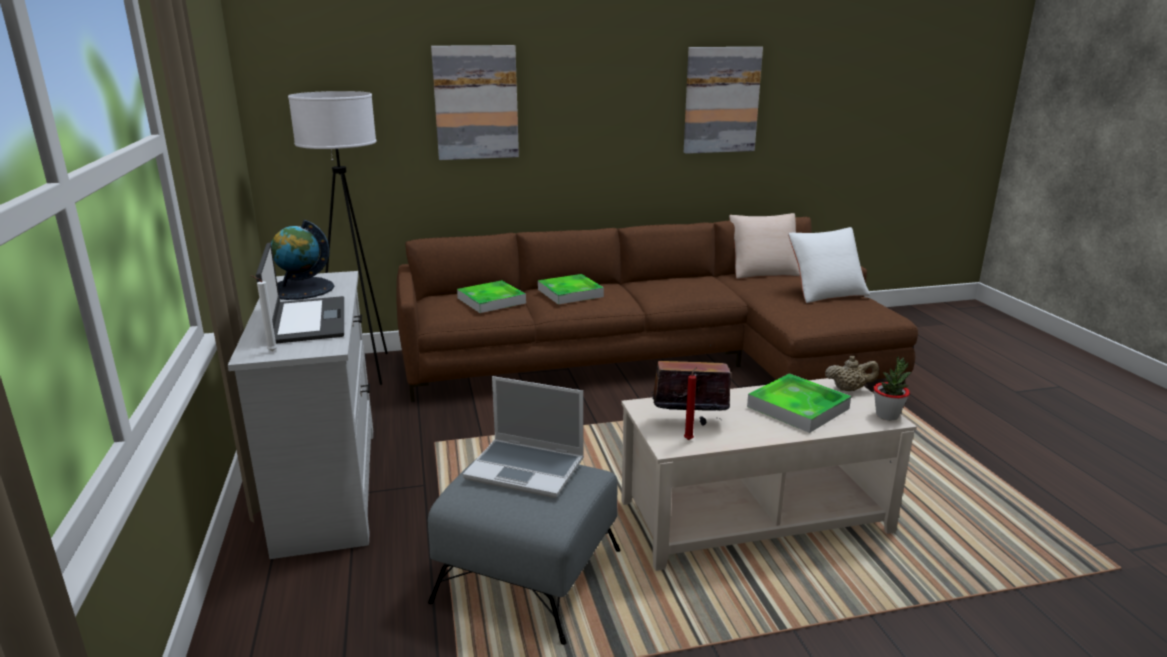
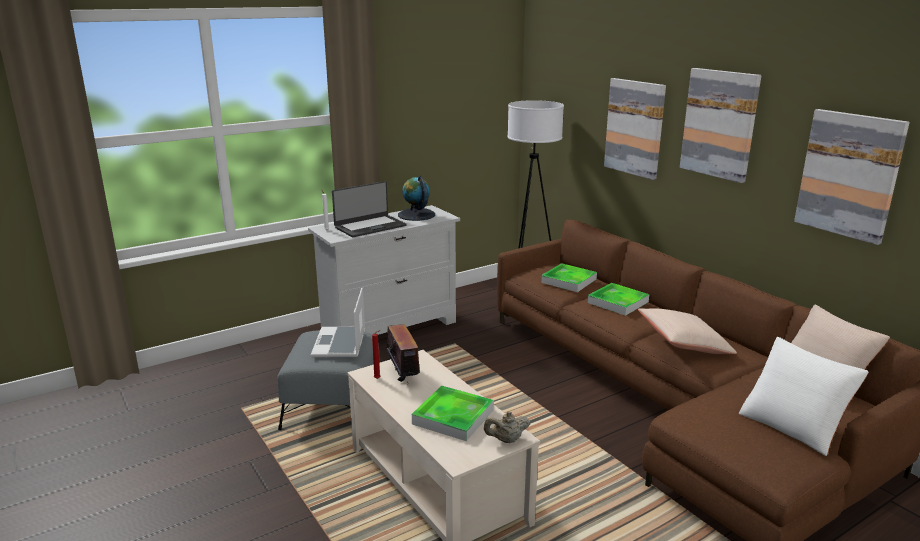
camera: 70 degrees right, 0 degrees up
beige teapot [825,356,879,391] -> beige teapot turned 90 degrees clockwise [484,411,530,443]
potted plant [873,357,912,420] -> none
none -> beige pillow [638,308,737,354]
none -> picture [680,68,761,183]

